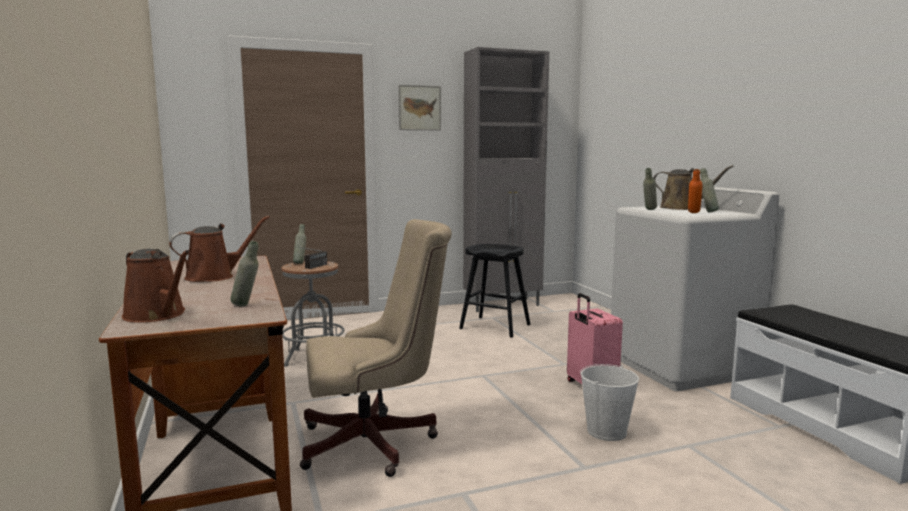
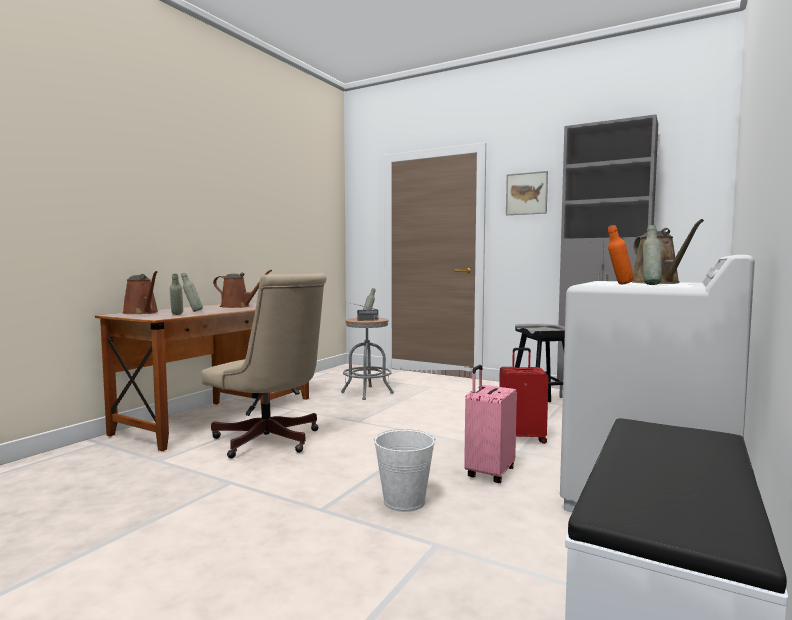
camera: 50 degrees right, 5 degrees down
brown watering can [122,249,190,323] -> brown watering can turned 45 degrees counterclockwise [122,271,158,314]
grey bottle [643,168,657,210] -> grey bottle moved to [181,273,203,312]
none -> red suitcase [499,348,549,444]

